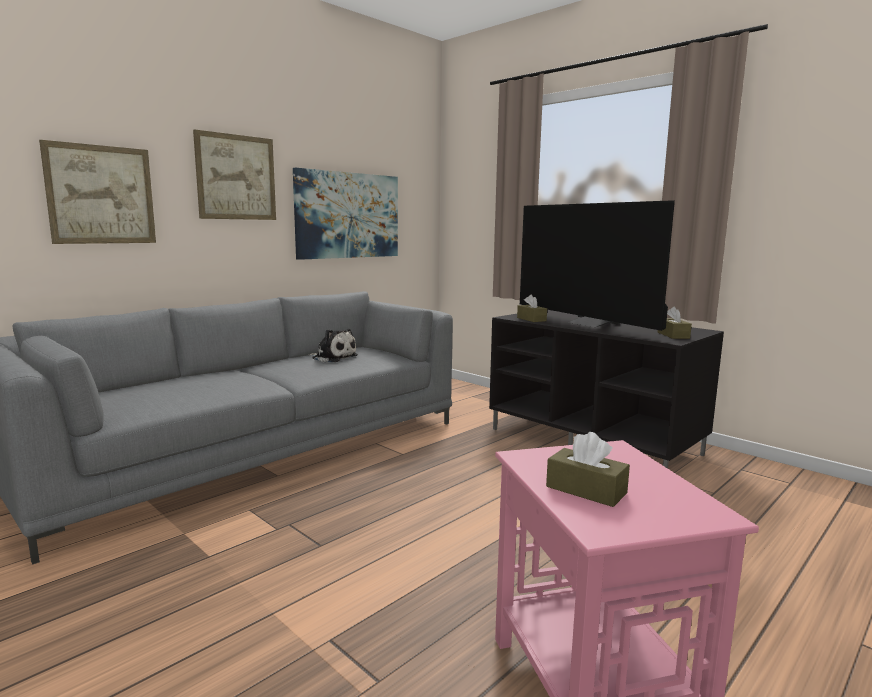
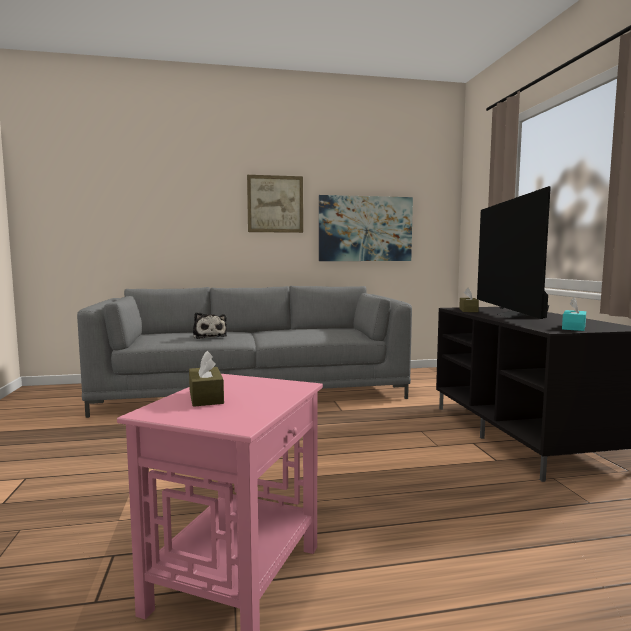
camera: 35 degrees right, 5 degrees down
picture [39,140,156,244] -> none
plush toy [308,328,358,362] -> plush toy moved to [193,312,227,339]
brown tissue box [657,306,692,339] -> turquoise tissue box [562,297,586,331]

